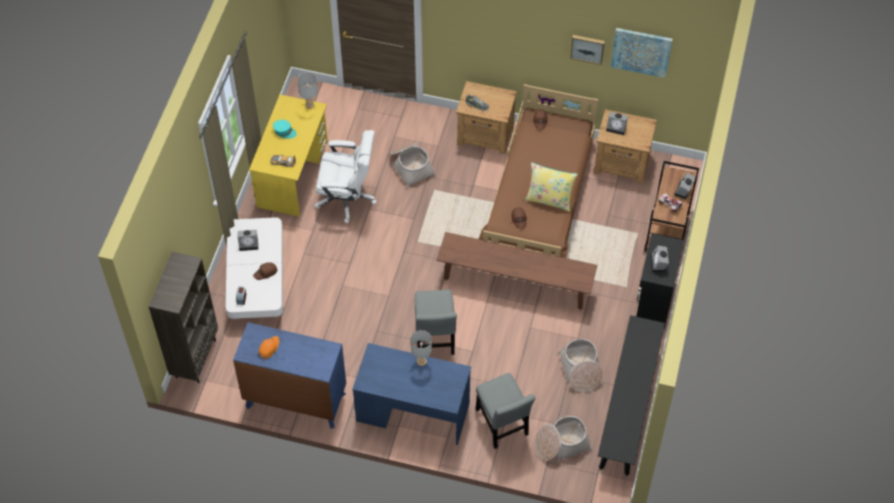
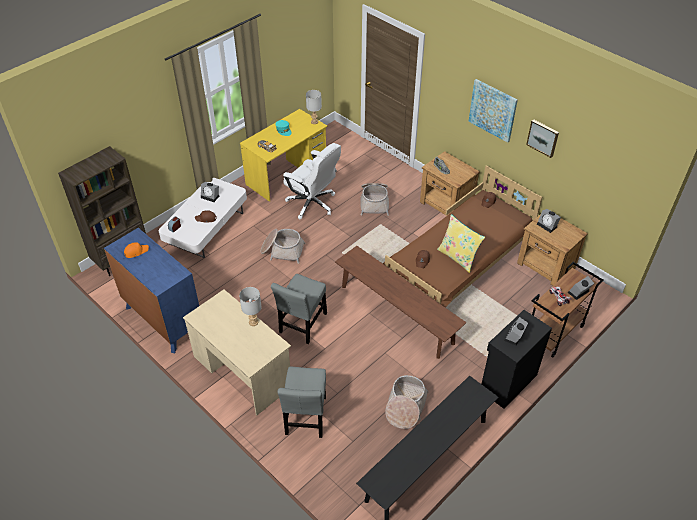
camera: 30 degrees right, 10 degrees down
blue desk [352,343,471,445] -> beige desk [183,290,291,415]
basket [535,416,592,463] -> basket moved to [260,229,305,264]
picture [611,28,672,78] -> picture moved to [468,79,518,142]

